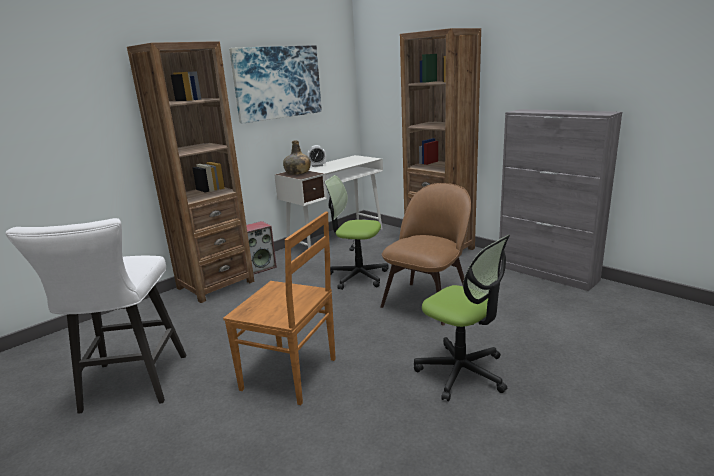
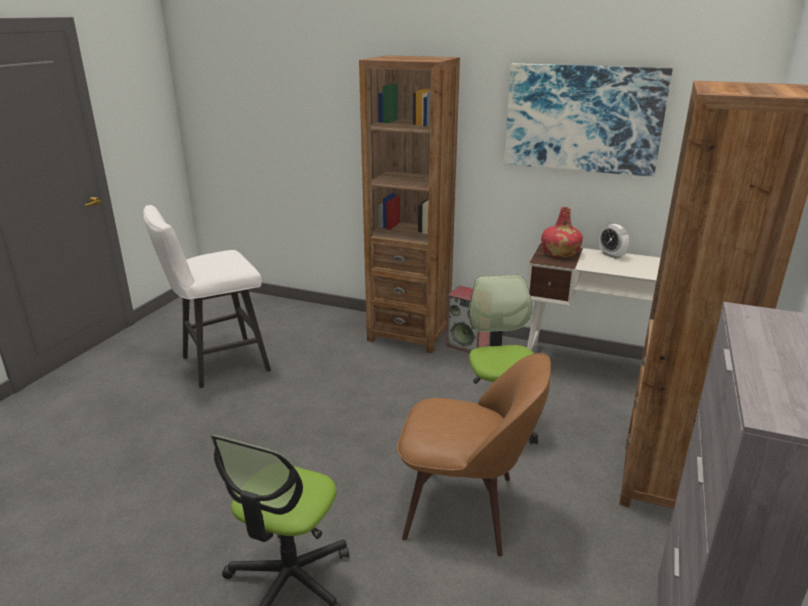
camera: 65 degrees right, 5 degrees up
brown chair [223,212,336,405] -> none
green bottle [283,140,311,175] -> red bottle [541,207,583,258]

